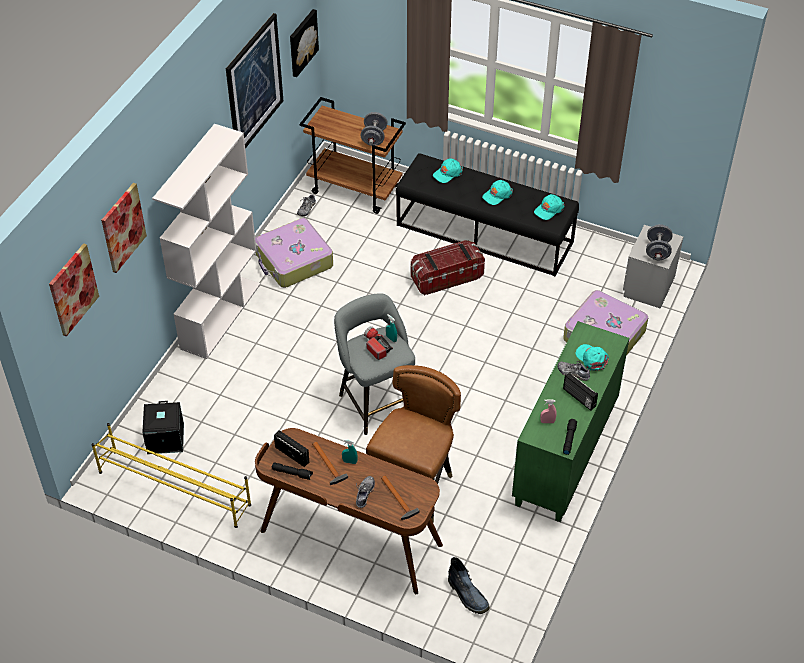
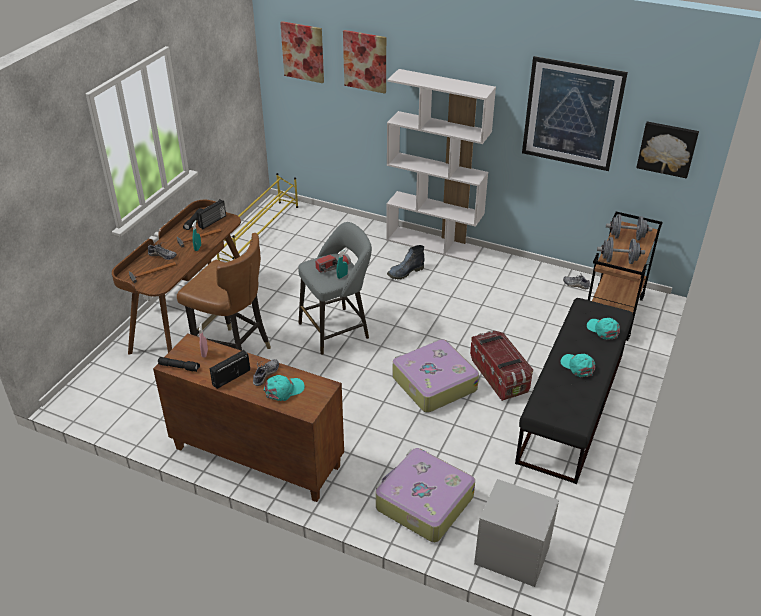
camera: 90 degrees right, 10 degrees down
black storage box [142,401,184,454] -> none
suitcase [255,218,333,288] -> suitcase moved to [392,339,479,412]
boot [448,557,490,614] -> boot moved to [387,245,424,280]
green cabinet [512,321,629,522] -> brown cabinet [153,334,344,502]
turquoise cap [534,194,564,220] -> none
grey dumbbell [646,224,673,260] -> grey dumbbell moved to [606,214,652,241]

